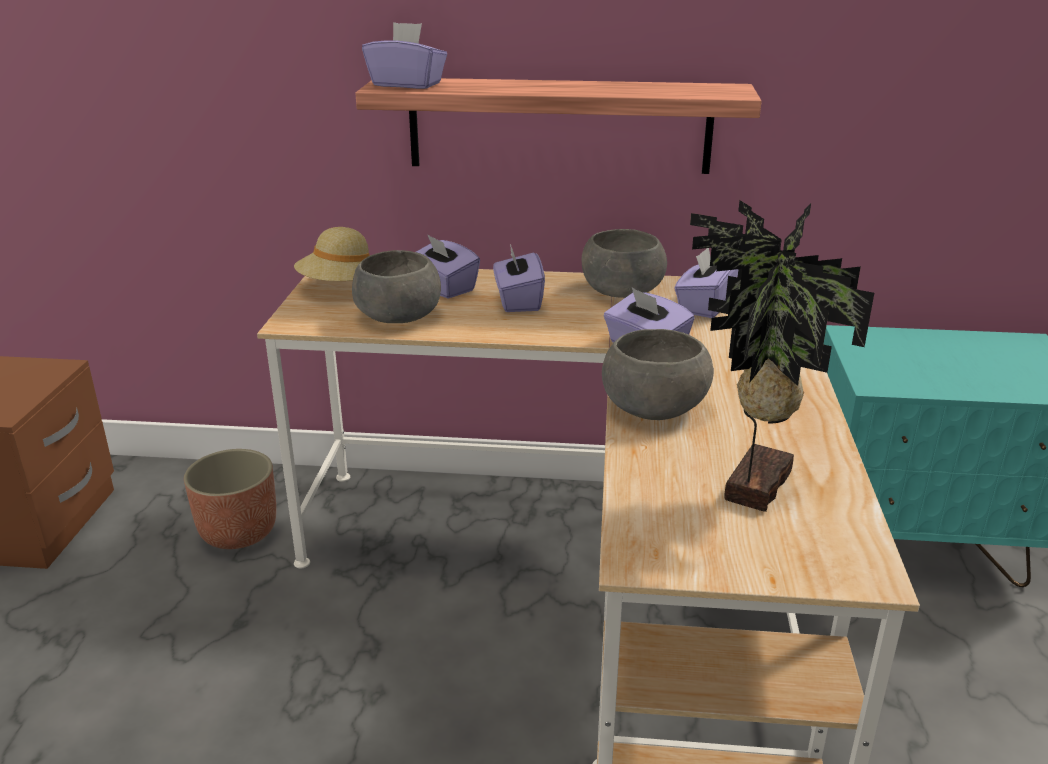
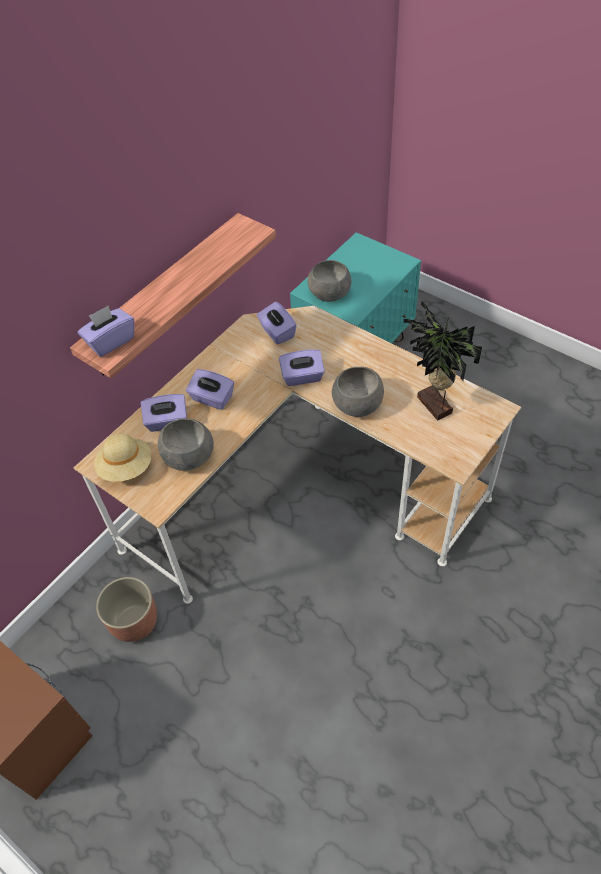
camera: 55 degrees left, 25 degrees up
grey bowl [581,229,667,298] -> grey bowl moved to [308,260,351,302]

